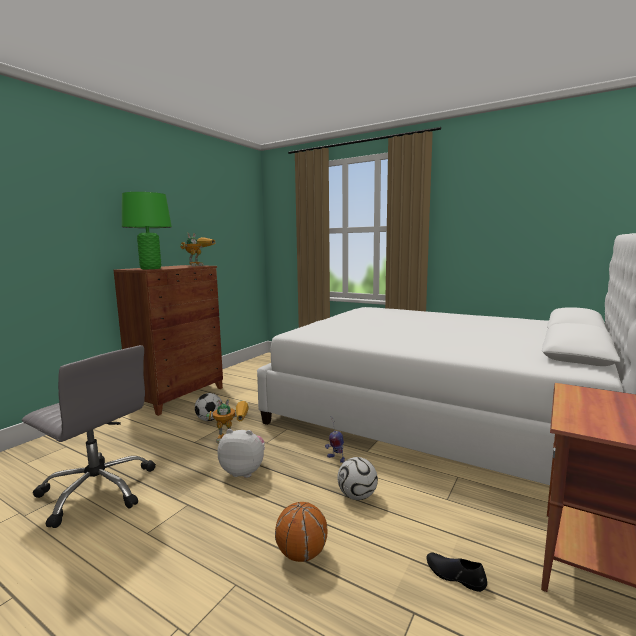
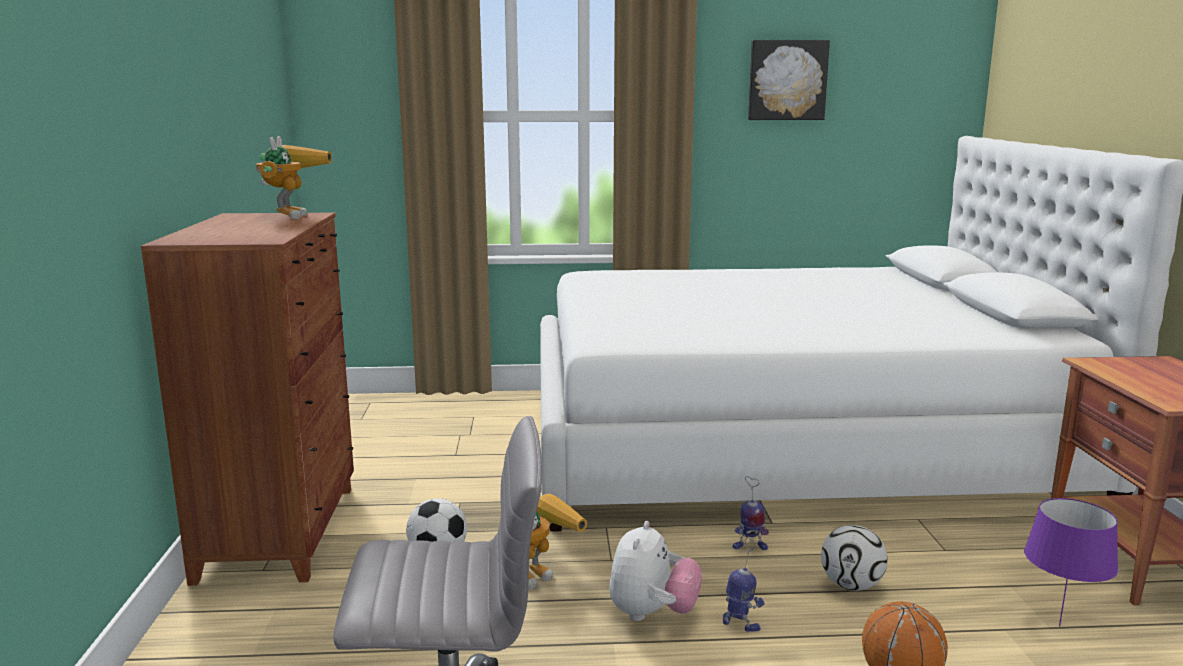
camera: 35 degrees left, 5 degrees up
green table lamp [122,192,172,269] -> none
plush toy [218,429,265,478] -> plush toy turned 135 degrees clockwise [609,521,702,621]
black shoe [426,553,487,592] -> purple table lamp [1024,498,1118,626]
none -> toy robot [723,537,765,632]
none -> picture [748,40,830,120]

